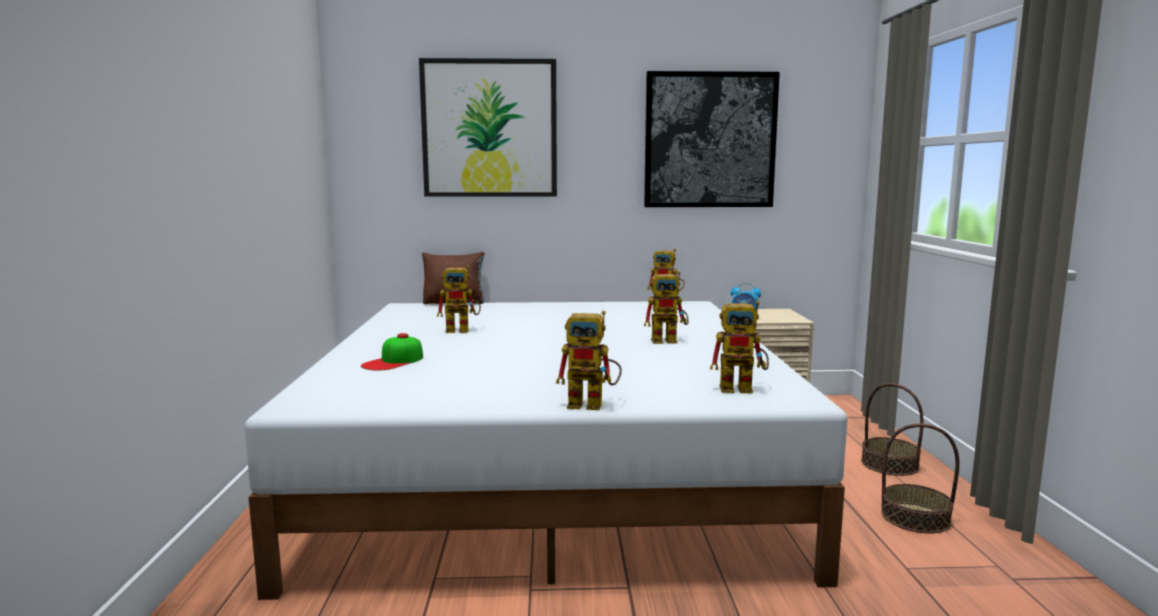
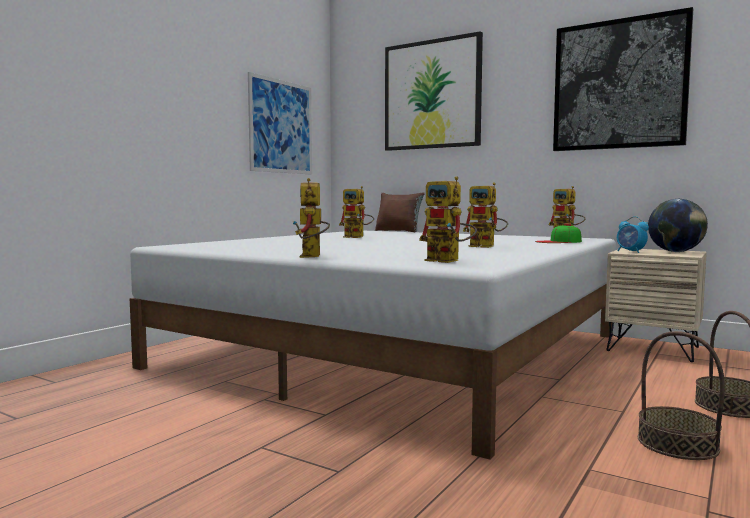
camera: 35 degrees right, 5 degrees down
cap [361,333,423,370] -> cap moved to [535,223,582,243]
toy robot [556,311,622,410] -> toy robot turned 45 degrees clockwise [293,178,330,258]
none -> picture [248,72,312,174]
none -> globe [648,199,708,252]

